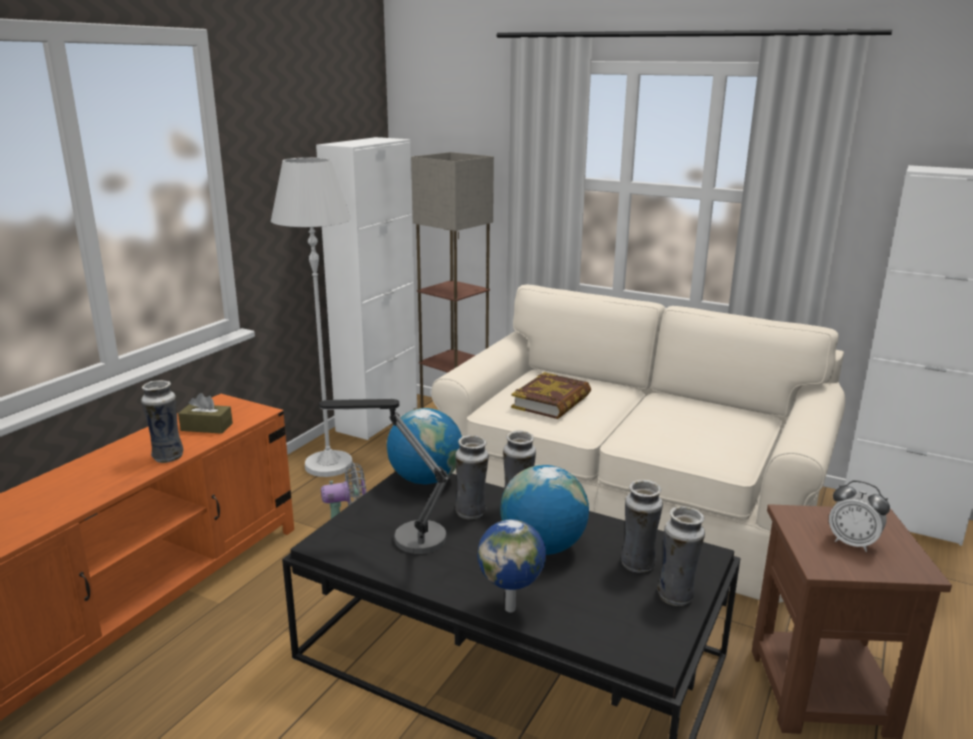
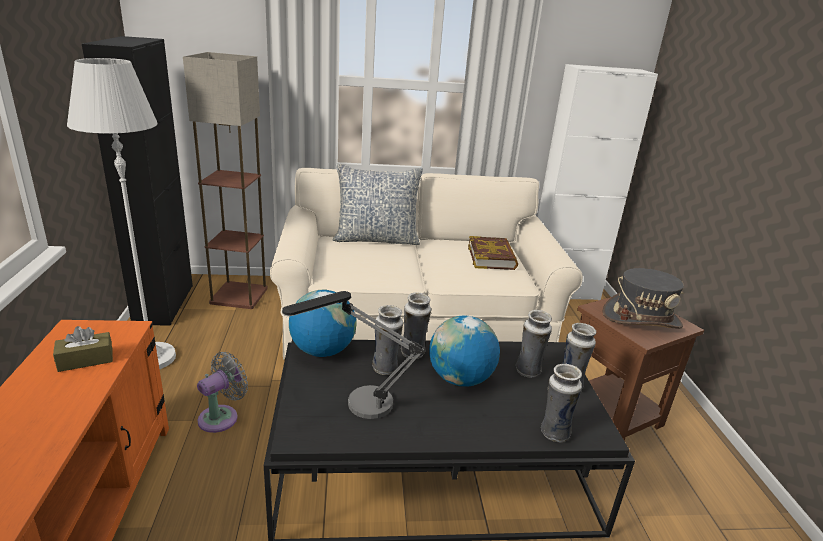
camera: 35 degrees left, 5 degrees up
vase [141,380,183,463] -> vase moved to [541,364,582,442]
white cabinet [316,137,417,440] -> black cabinet [82,36,193,326]
globe [477,519,546,612] -> none
book [511,372,591,419] -> book moved to [468,236,518,270]
alarm clock [829,481,890,552] -> grey hat [602,268,684,329]
none -> pillow [333,163,423,245]

